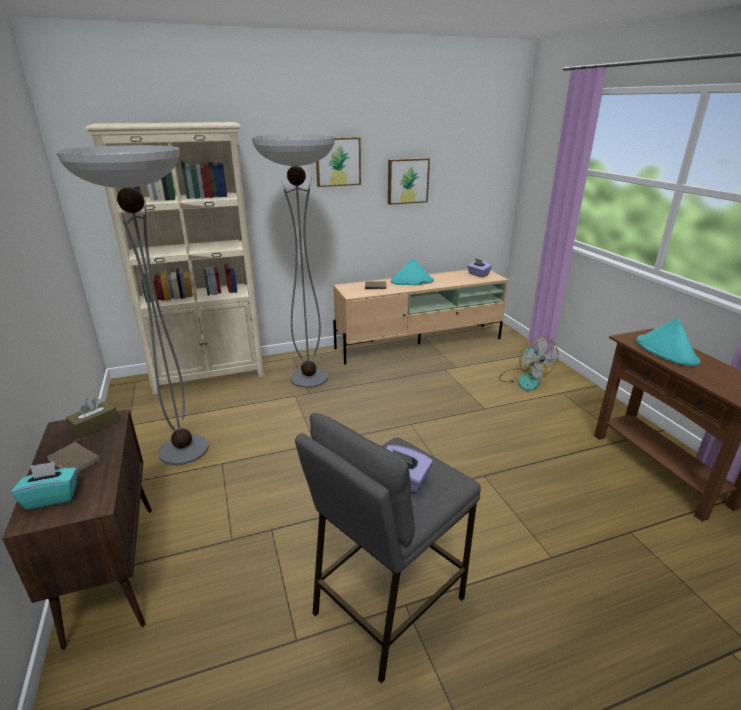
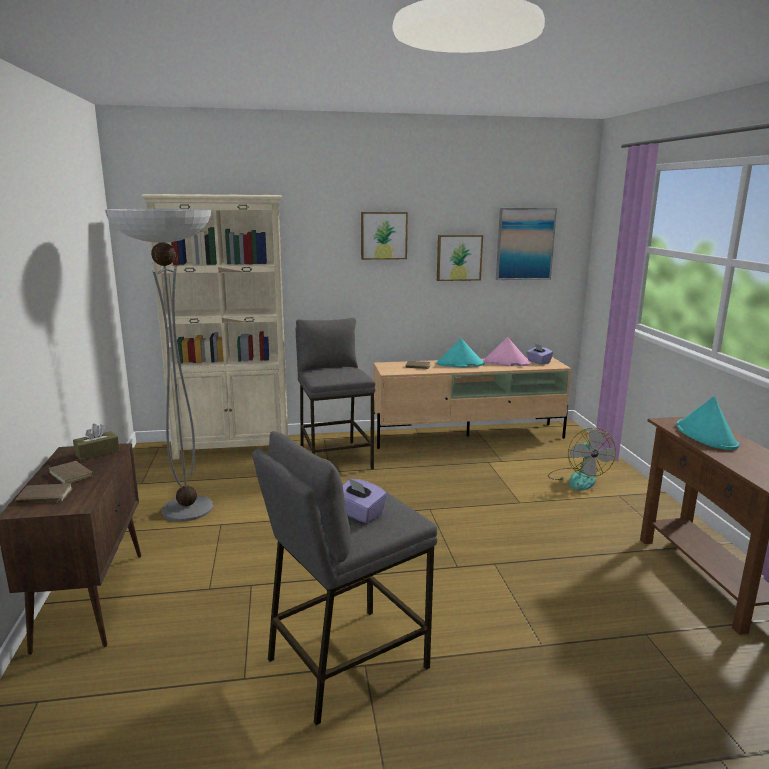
camera: 10 degrees right, 10 degrees down
turquoise tissue box [11,462,77,510] -> brown book [15,483,73,504]
floor lamp [252,135,335,388] -> grey stool [296,318,376,470]
none -> pink hat [483,337,531,366]
none -> picture [496,208,557,280]

